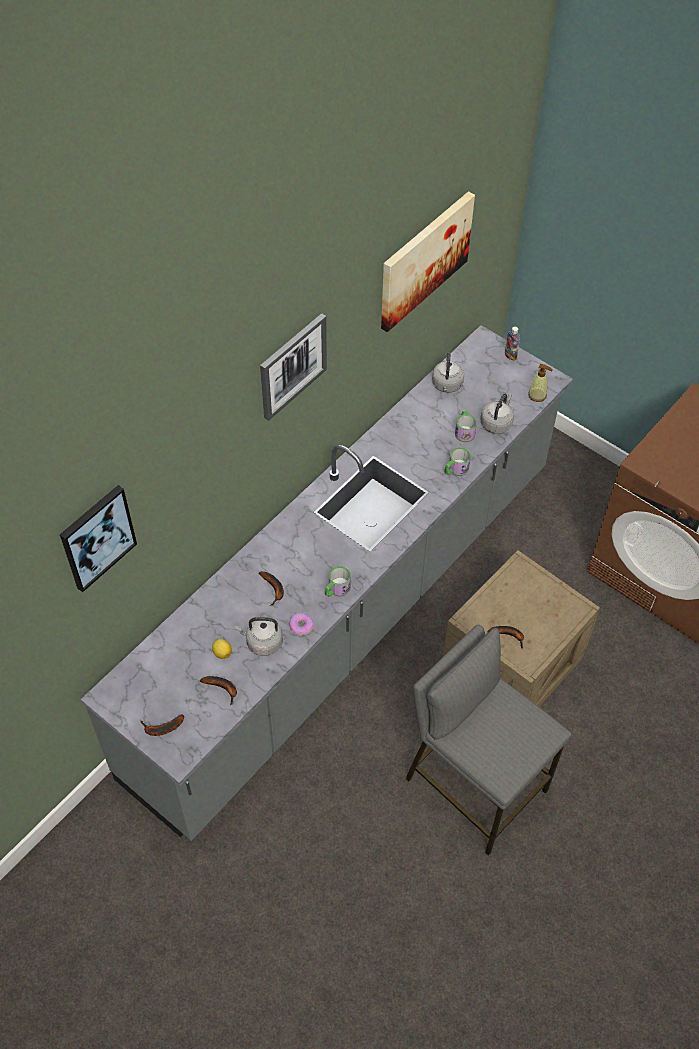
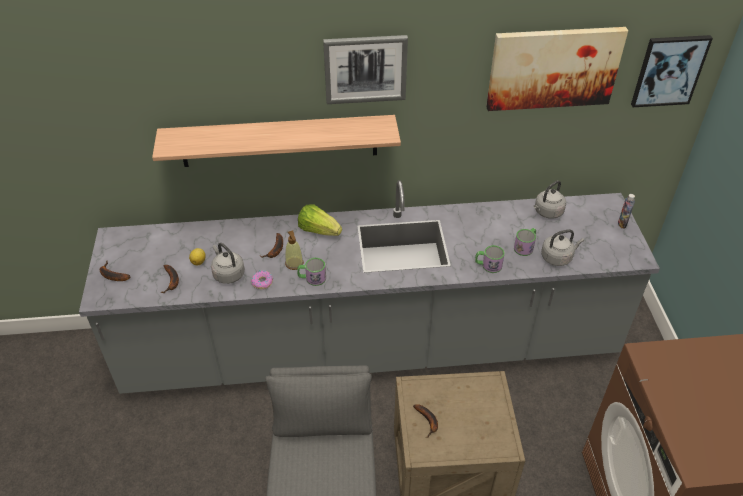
camera: 45 degrees right, 10 degrees down
picture [60,485,137,592] -> picture moved to [631,35,713,107]
soap dispenser [528,364,553,402] -> soap dispenser moved to [285,231,304,270]
none -> shelf [152,115,401,167]
none -> lettuce [298,204,342,236]

